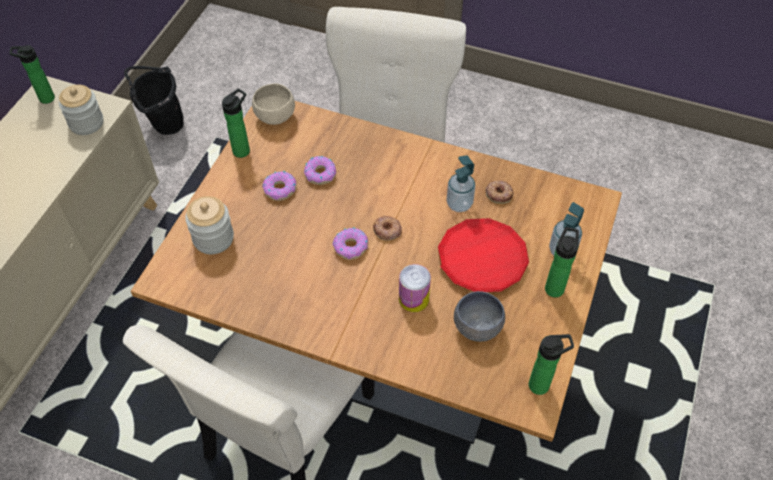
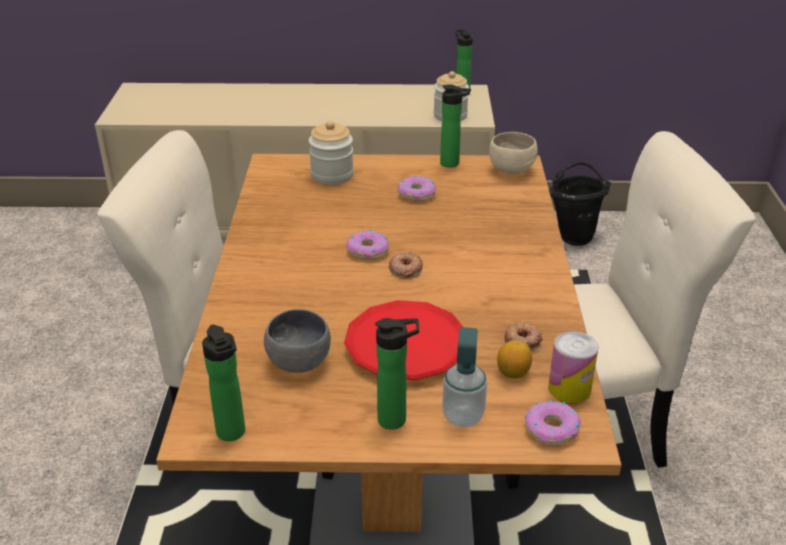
camera: 70 degrees right, 20 degrees down
donut [304,156,336,185] -> donut moved to [524,400,581,446]
can [399,264,431,312] -> can moved to [548,331,599,403]
soap dispenser [446,155,475,212] -> none
none -> lemon [497,341,532,379]

